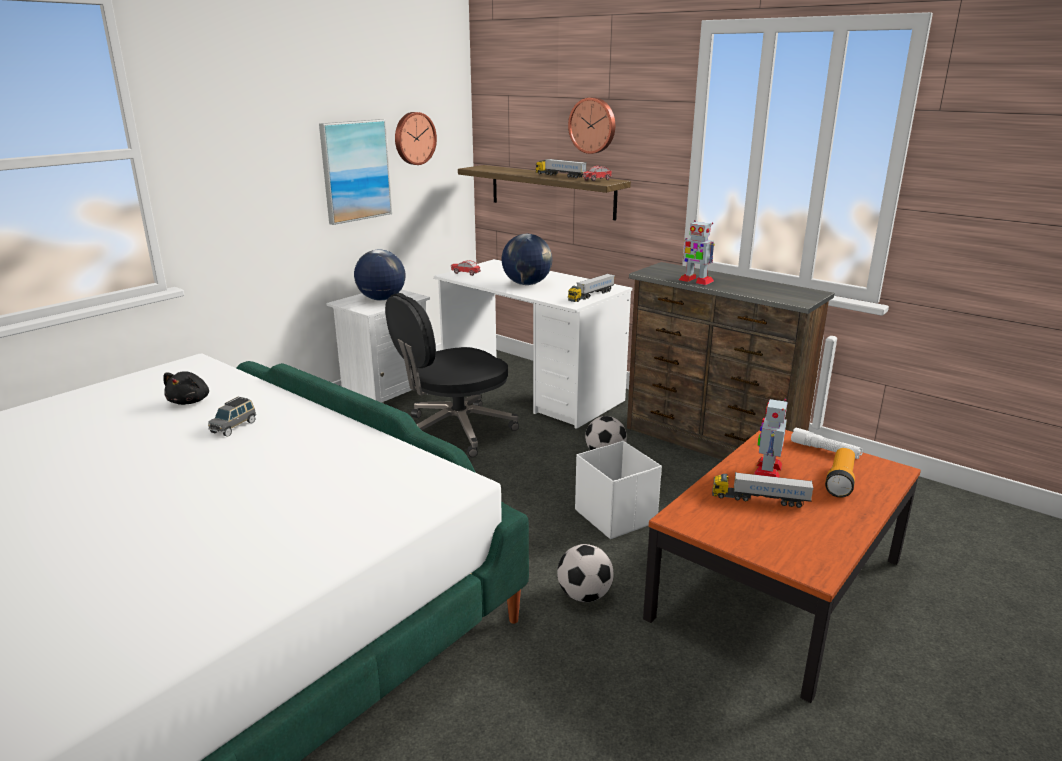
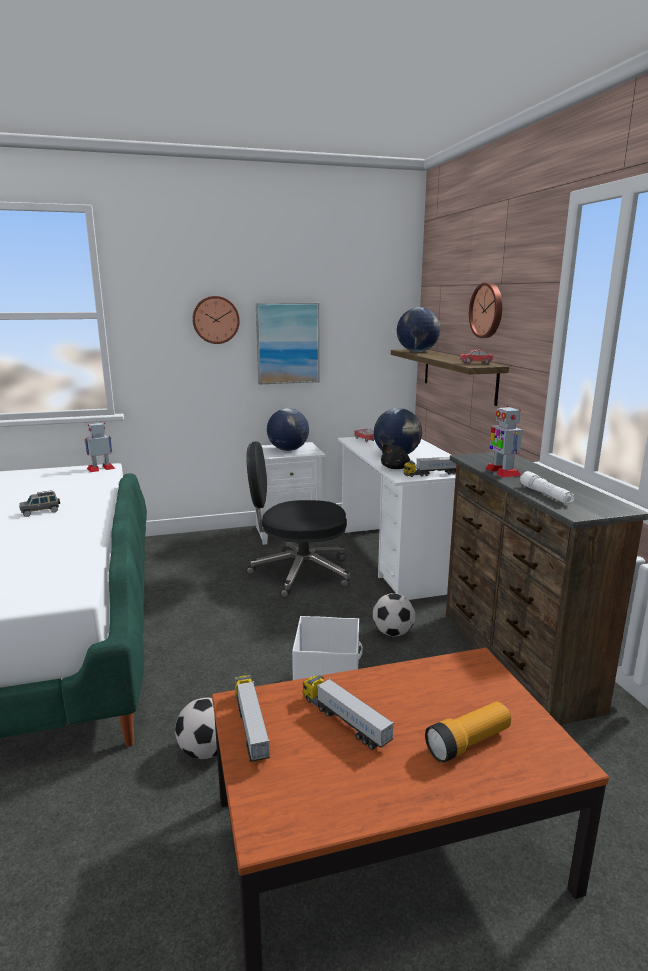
camera: 35 degrees right, 5 degrees down
black plush toy [163,371,209,405] -> black plush toy moved to [381,444,410,469]
wall clock [395,112,437,165] -> wall clock moved to [192,296,240,344]
toy truck [536,159,587,178] -> toy truck moved to [234,675,270,762]
toy robot [754,399,788,477] -> toy robot moved to [84,423,115,472]
white flashlight [791,428,863,459] -> white flashlight moved to [520,471,575,504]
none -> globe [397,307,440,352]

